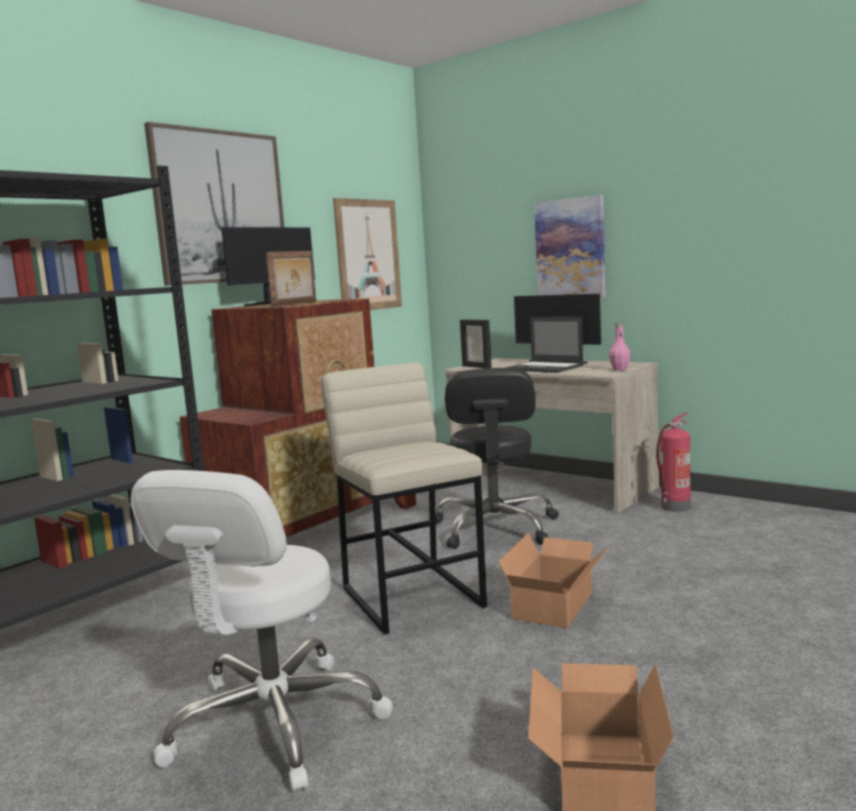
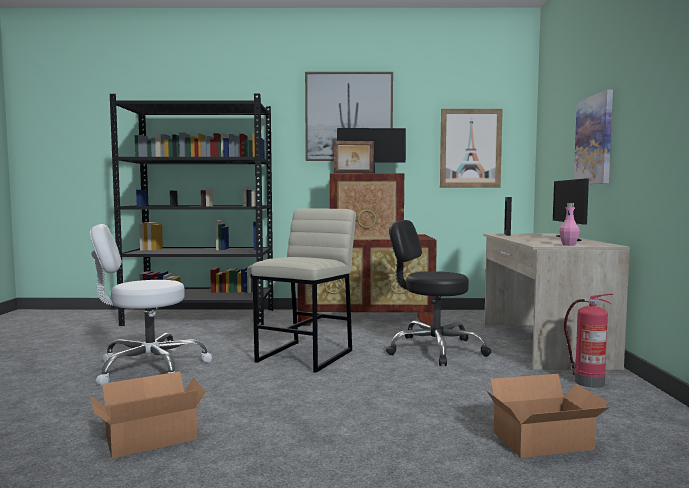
camera: 50 degrees right, 5 degrees down
black office chair [435,368,559,549] -> black office chair turned 60 degrees clockwise [386,220,491,366]
cardboard box [498,533,609,628] -> cardboard box moved to [486,374,610,458]
laptop [505,316,584,373] -> none

